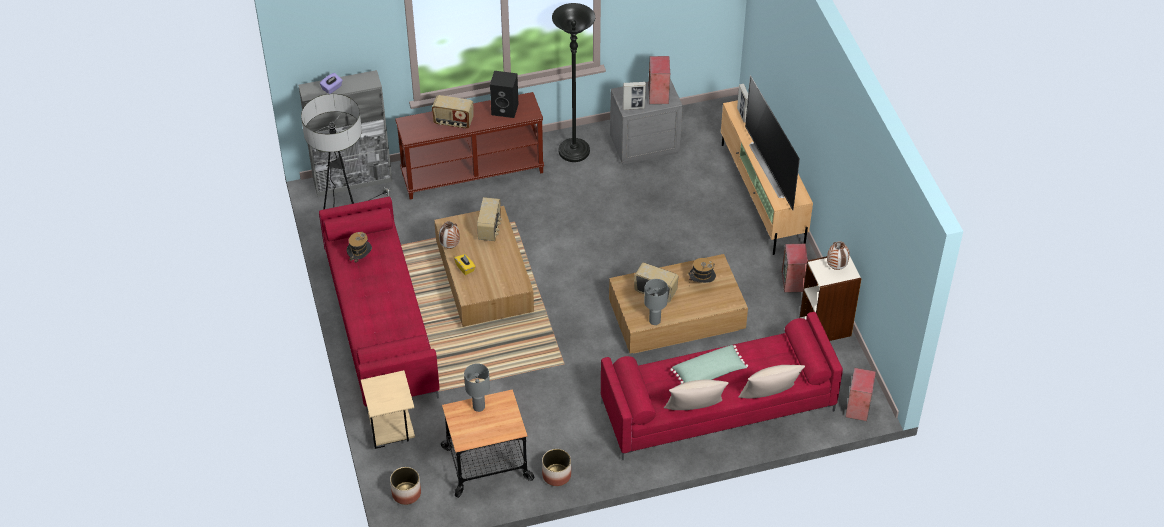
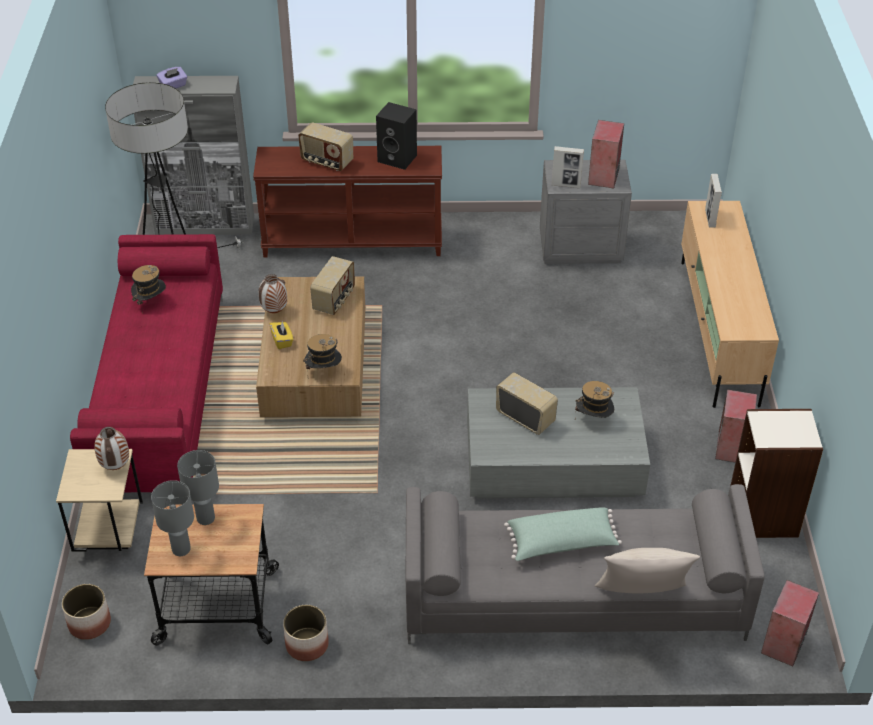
camera: 15 degrees right, 5 degrees down
black floor lamp [552,3,595,162] -> none
red sofa [601,312,843,460] -> grey sofa [406,484,765,644]
brown coffee table [609,254,748,354] -> grey coffee table [467,387,650,498]
grey table lamp [644,279,668,325] -> grey table lamp moved to [151,480,194,556]
beige pillow [664,379,729,410] -> none
television [745,75,800,210] -> none
vase [827,241,849,270] -> vase moved to [94,427,129,470]
none -> hat [303,334,342,369]

